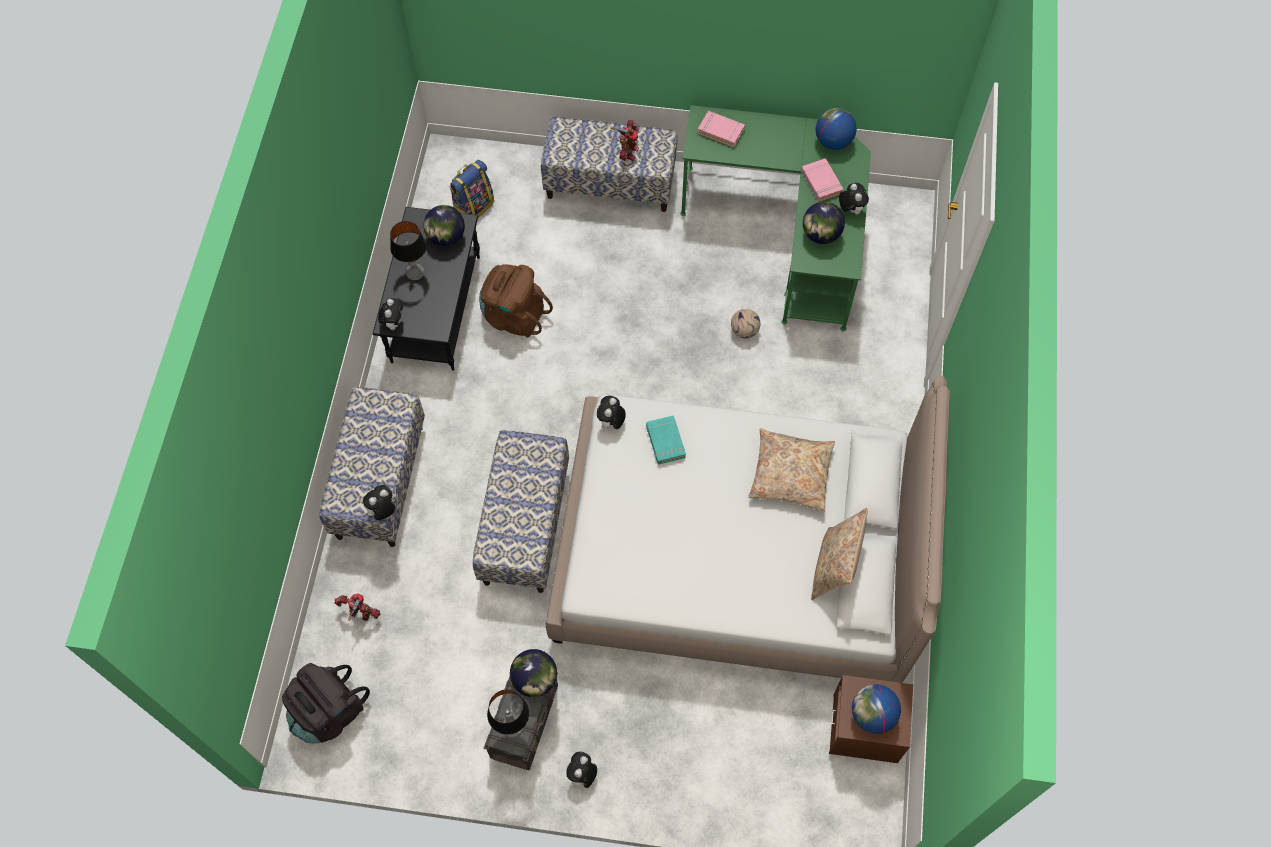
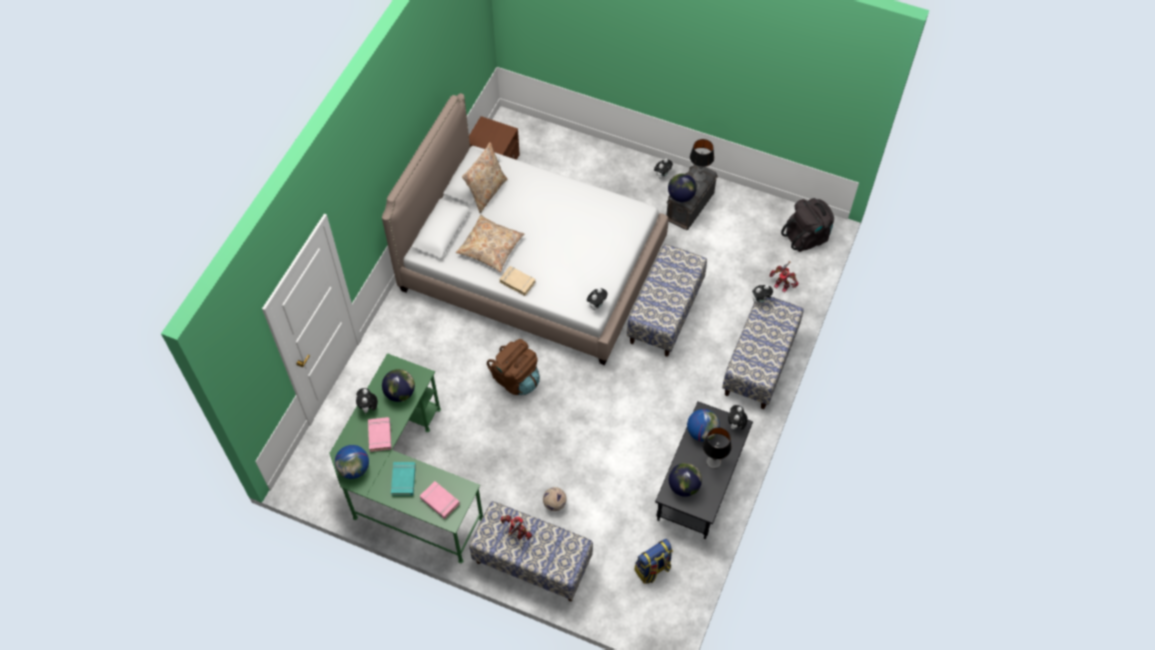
camera: 165 degrees left, 5 degrees down
brown backpack [479,264,553,337] -> brown backpack moved to [487,339,540,395]
toy robot [610,119,639,161] -> toy robot turned 90 degrees clockwise [500,515,532,540]
turquoise book [646,415,686,464] -> turquoise book moved to [391,462,416,496]
football [731,309,761,339] -> football moved to [543,487,566,511]
globe [852,684,901,734] -> globe moved to [687,409,720,442]
none -> beige book [499,266,535,296]

